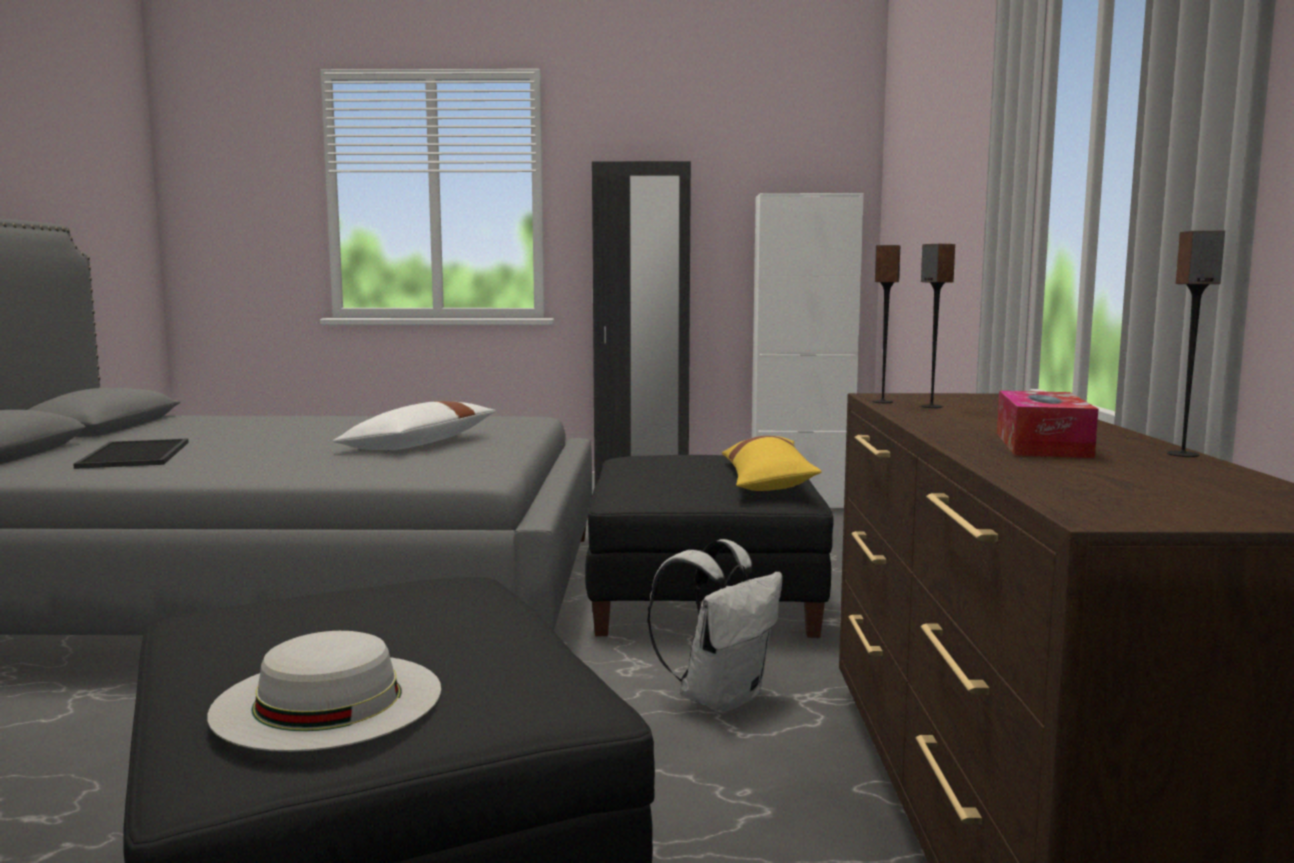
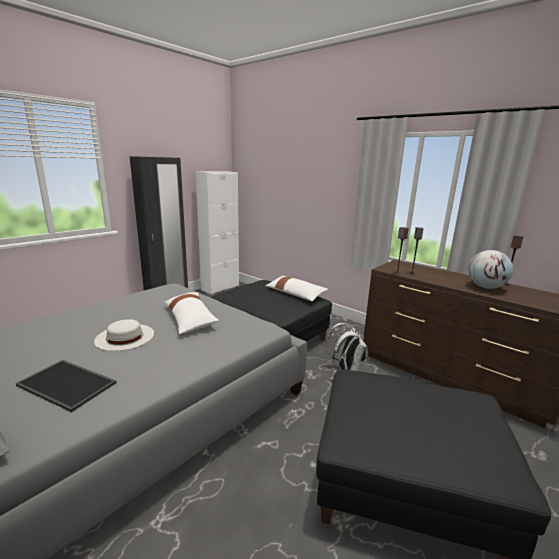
camera: 50 degrees left, 10 degrees up
white hat [207,631,441,752] -> white hat moved to [94,319,154,351]
yellow pillow [722,436,822,491] -> white pillow [265,276,328,301]
tissue box [997,391,1098,458] -> globe [468,250,513,289]

